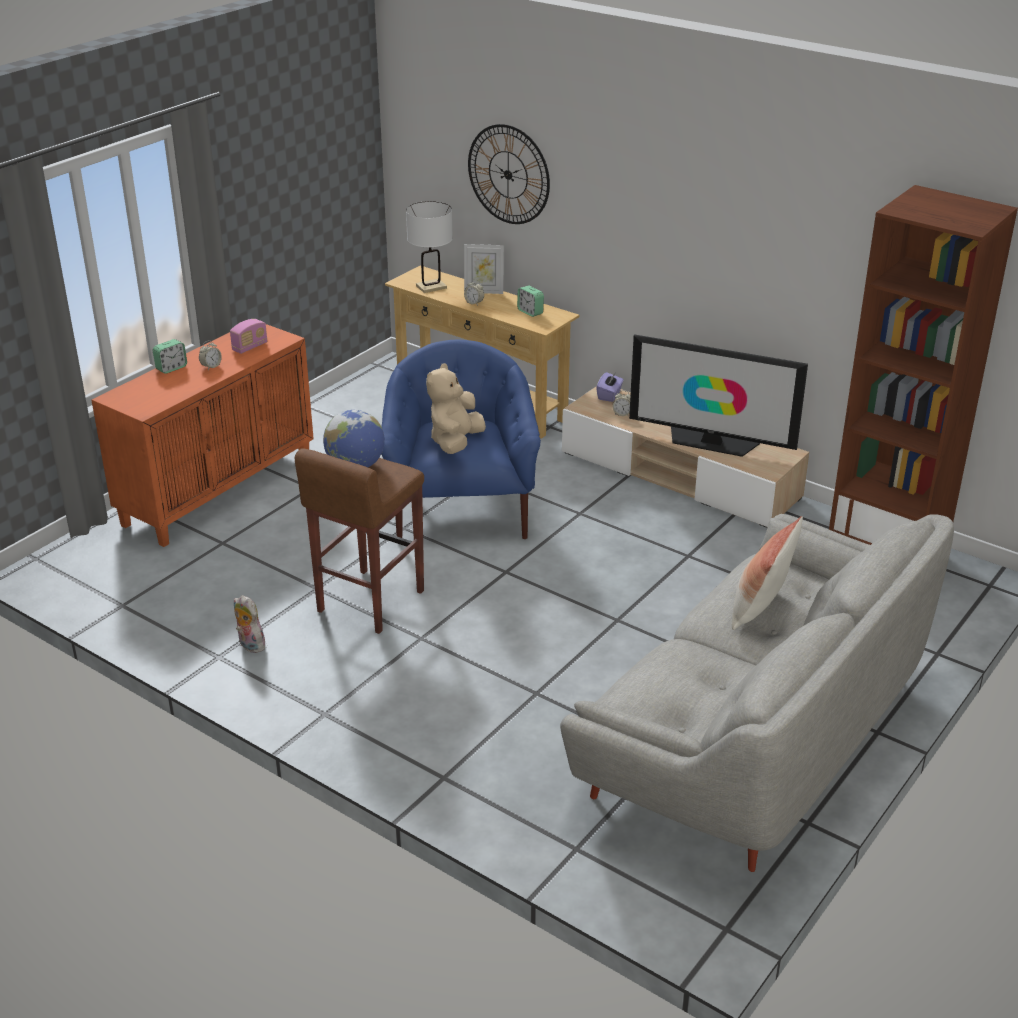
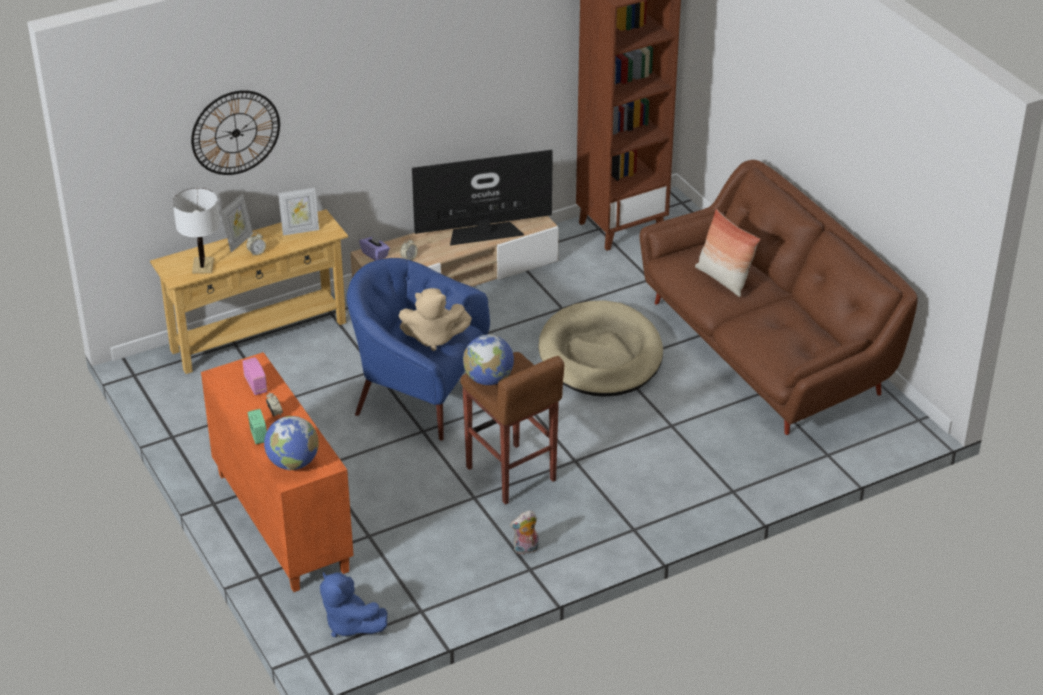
camera: 65 degrees left, 5 degrees up
beige plush toy [426,363,486,454] -> beige plush toy turned 45 degrees counterclockwise [399,288,472,351]
alarm clock [517,285,544,317] -> picture frame [278,188,319,236]
grey sofa [560,514,954,872] -> brown sofa [640,160,918,435]
television [629,334,808,457] -> television turned 150 degrees counterclockwise [412,150,553,245]
none -> globe [264,416,319,470]
none -> blue plush toy [320,572,387,637]
none -> beige dog bed [538,300,663,396]

